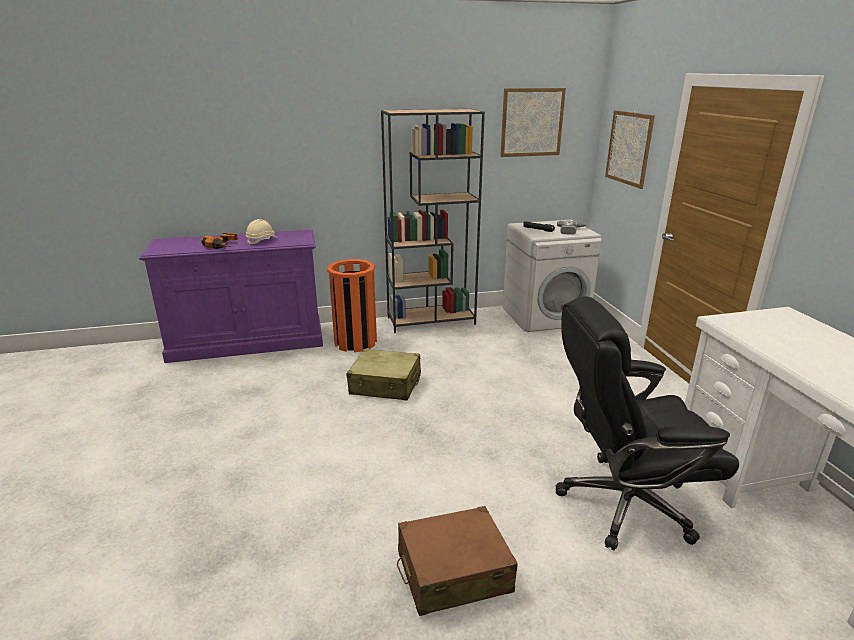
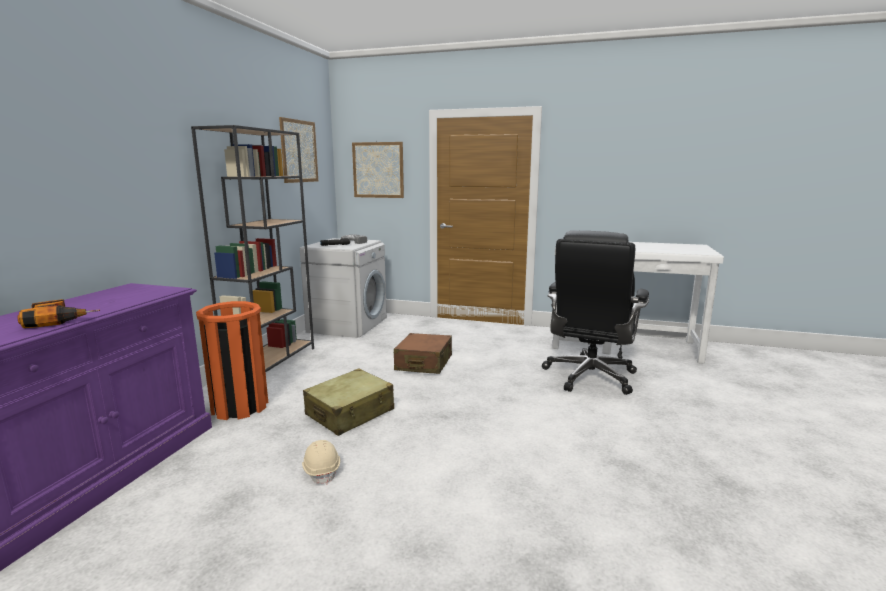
camera: 60 degrees left, 10 degrees down
beige hard hat [245,219,278,245] -> beige hard hat moved to [302,440,340,485]
brown suitcase [397,506,518,616] -> brown suitcase moved to [394,333,452,374]

